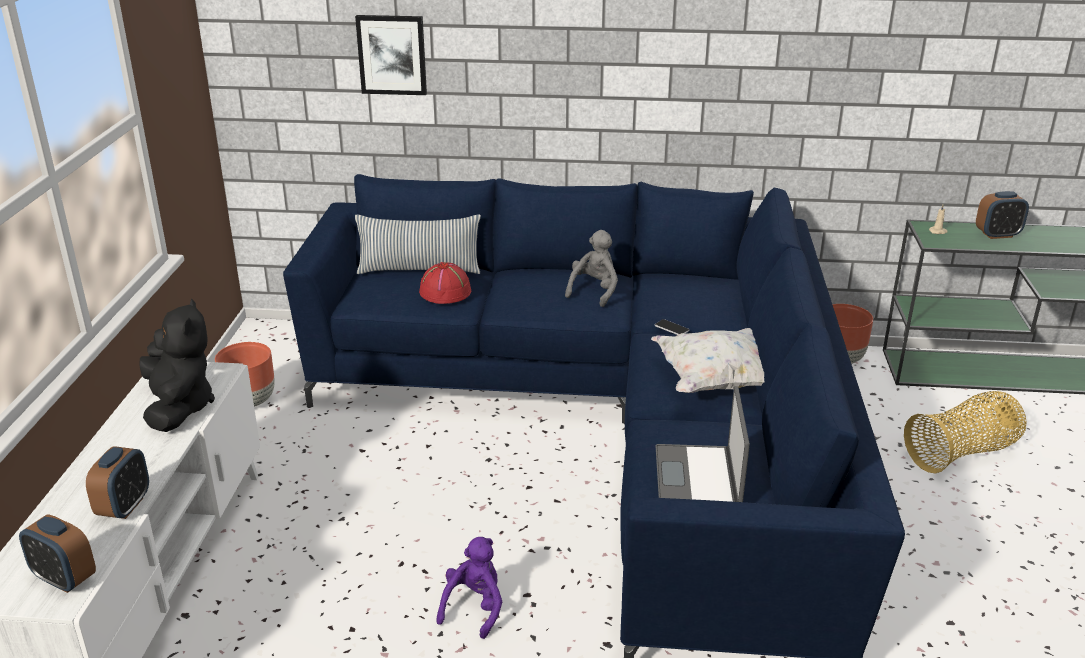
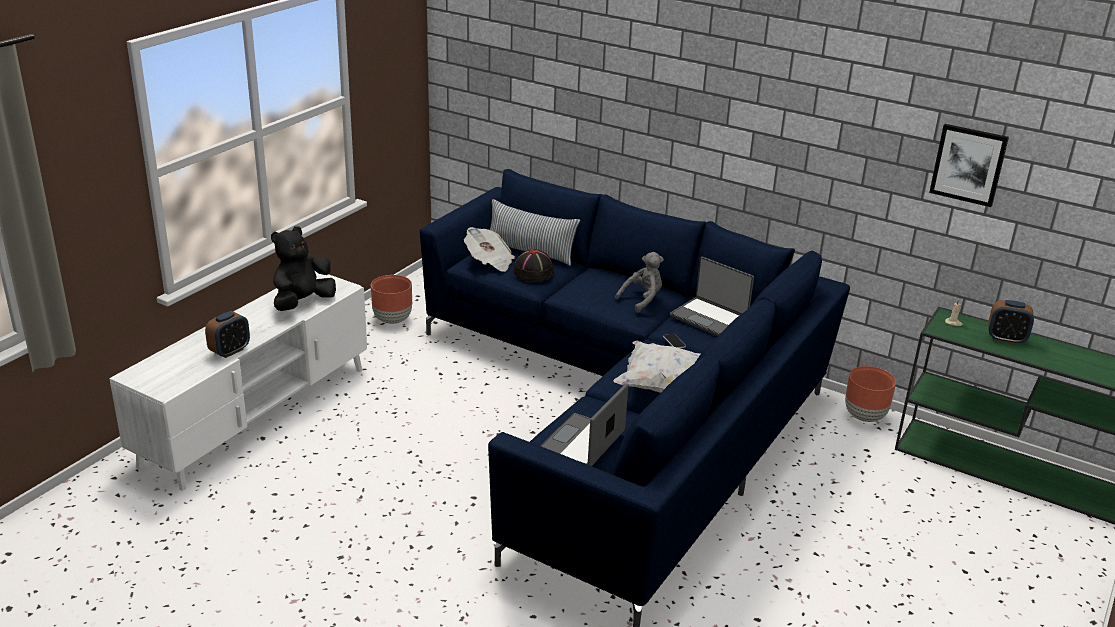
camera: 25 degrees right, 0 degrees up
alarm clock [19,514,96,593] -> none
black plush toy [140,299,215,432] -> black plush toy turned 150 degrees counterclockwise [271,226,336,311]
picture [355,15,427,95] -> picture moved to [929,124,1009,207]
red hat [419,262,471,304] -> black hat [513,249,554,282]
purple plush toy [436,537,502,639] -> none
basket [904,391,1027,473] -> none
none -> newspaper [464,227,515,272]
none -> laptop [670,257,754,336]

